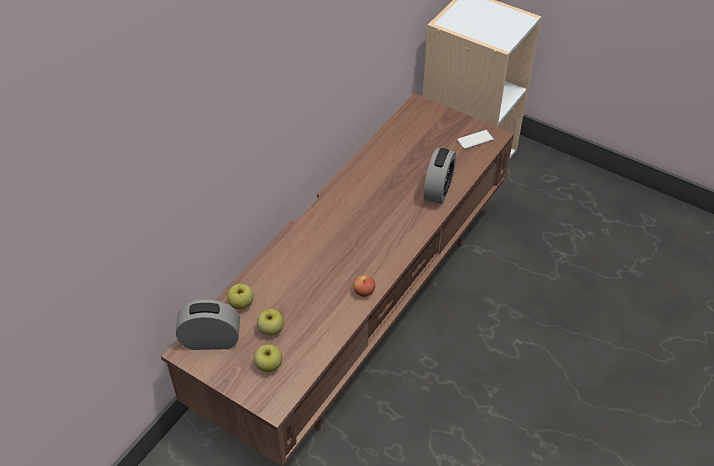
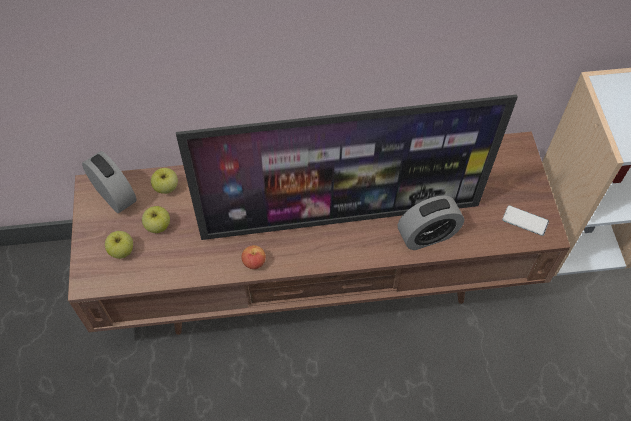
camera: 50 degrees right, 10 degrees up
none -> television [176,94,518,240]

